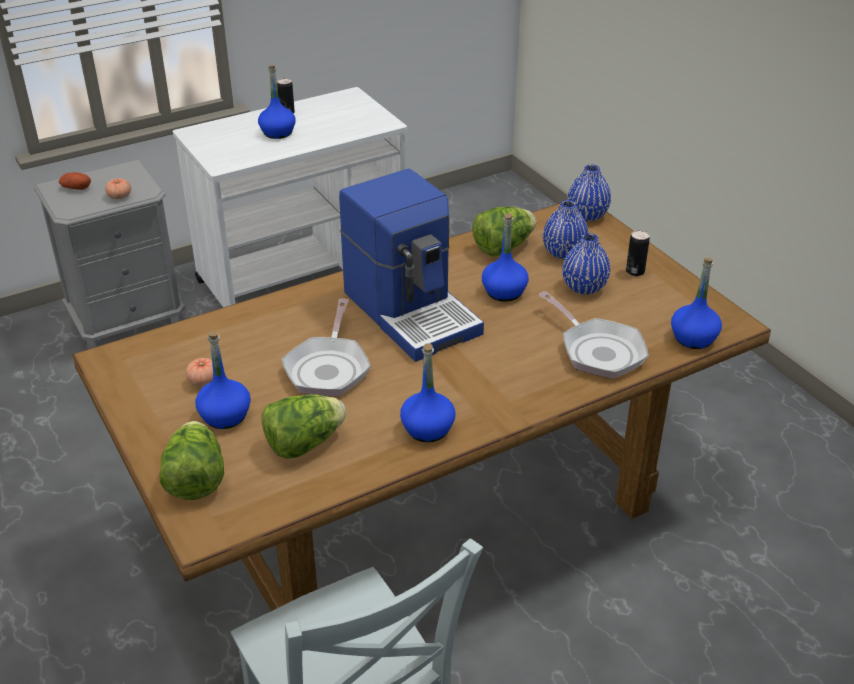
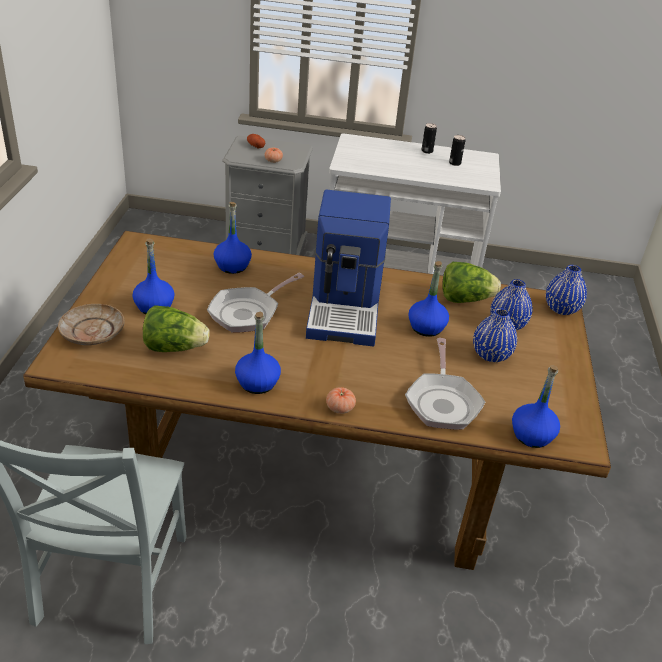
camera: 35 degrees right, 0 degrees up
lettuce [159,421,224,500] -> beige plate [58,304,125,345]
tomato [186,358,213,387] -> tomato moved to [326,387,356,414]
blue bottle [258,65,296,139] -> blue bottle moved to [214,202,252,274]
can [626,230,650,276] -> can moved to [449,135,465,166]

